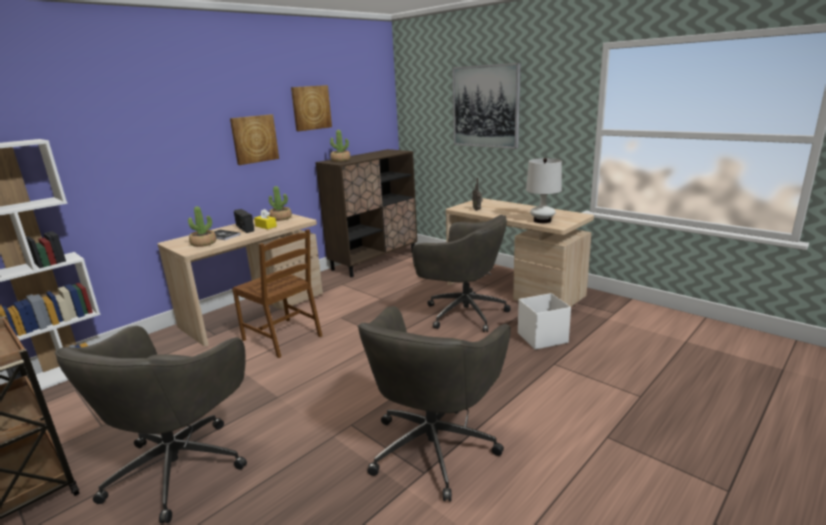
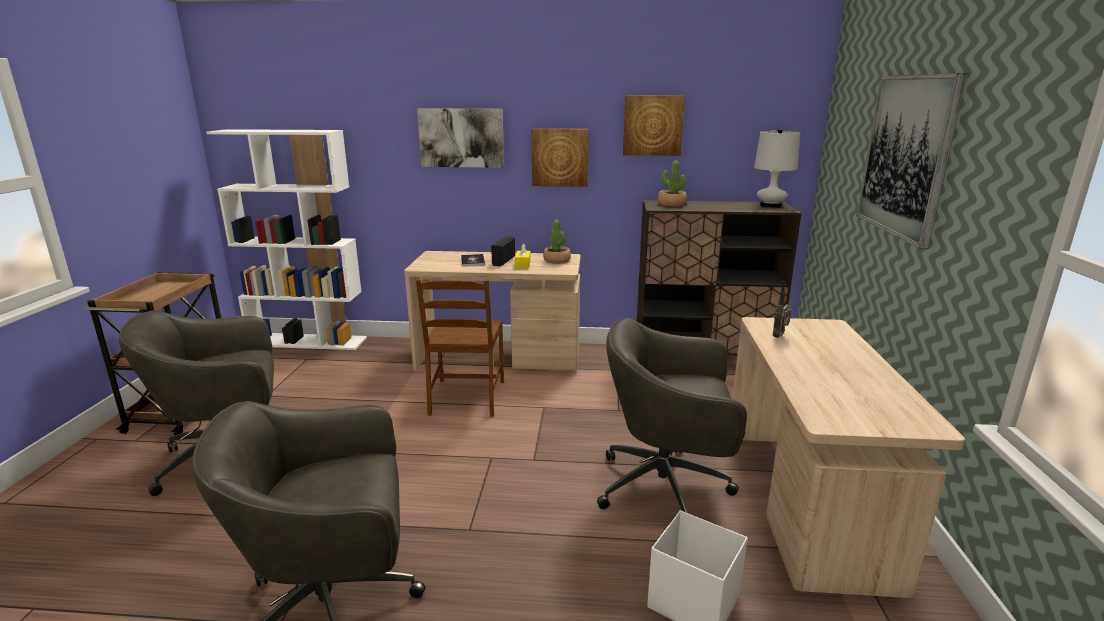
camera: 50 degrees right, 0 degrees up
potted plant [188,206,216,247] -> none
grey office chair [412,215,511,332] -> grey office chair turned 105 degrees clockwise [597,318,747,513]
white table lamp [526,158,562,223] -> white table lamp moved to [754,129,800,208]
none -> picture [417,109,504,168]

